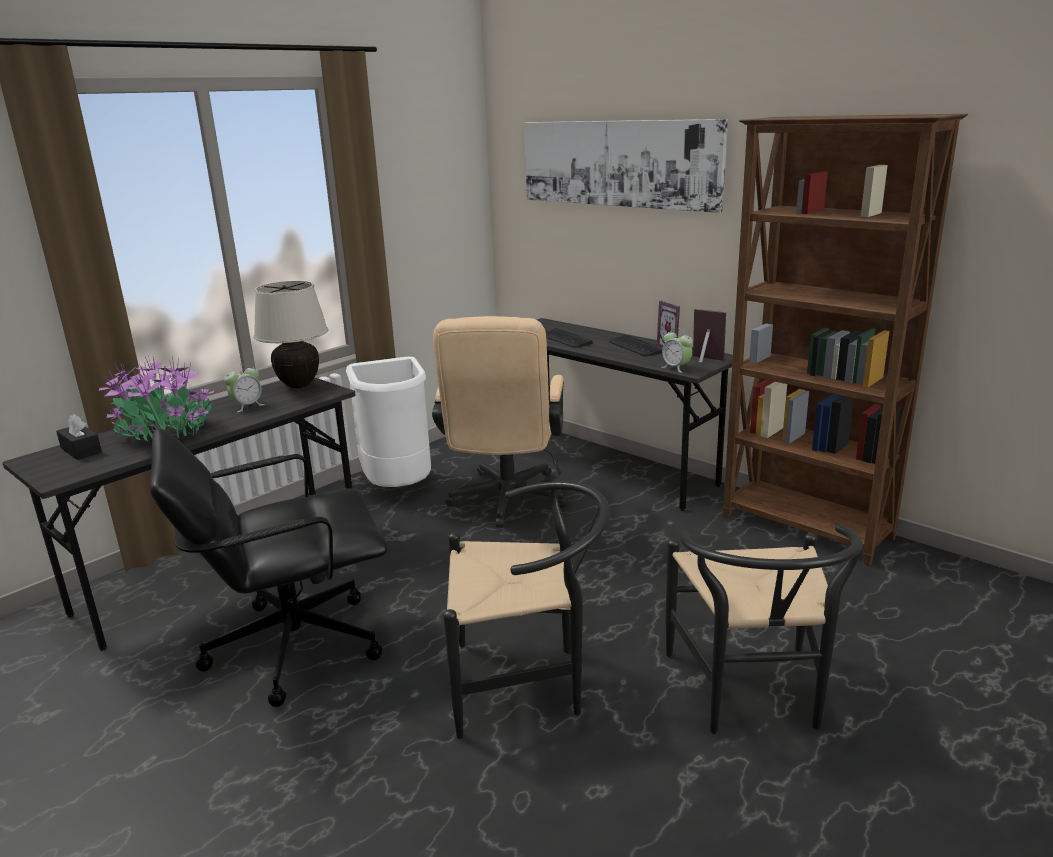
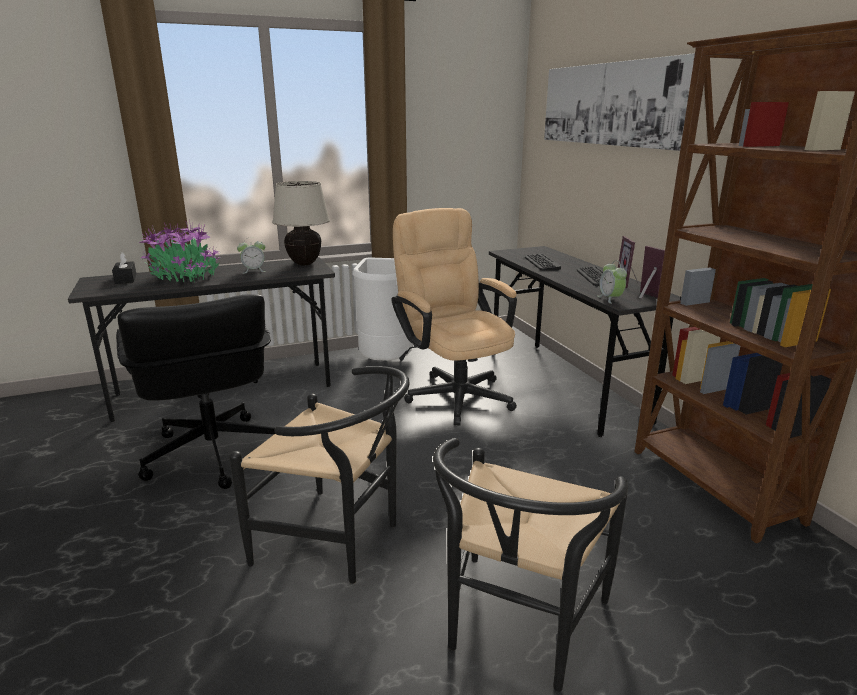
camera: 25 degrees right, 0 degrees up
black office chair [149,429,387,707] -> black office chair turned 120 degrees counterclockwise [116,294,275,489]
beige office chair [432,316,568,528] -> beige office chair turned 120 degrees clockwise [391,208,517,426]

